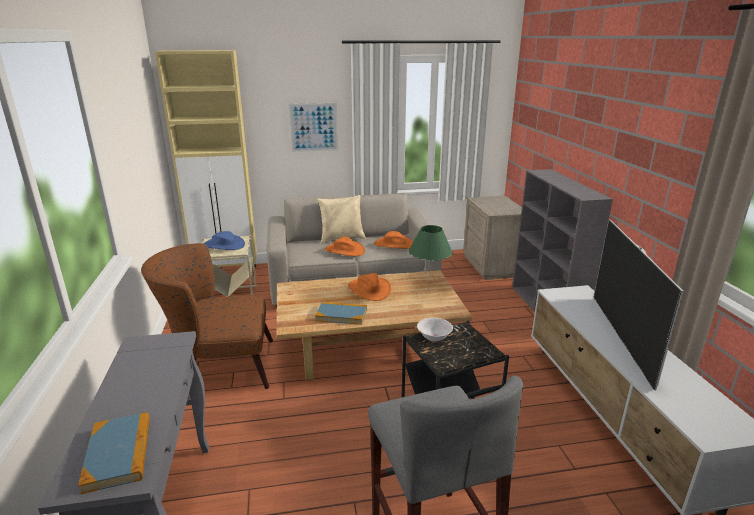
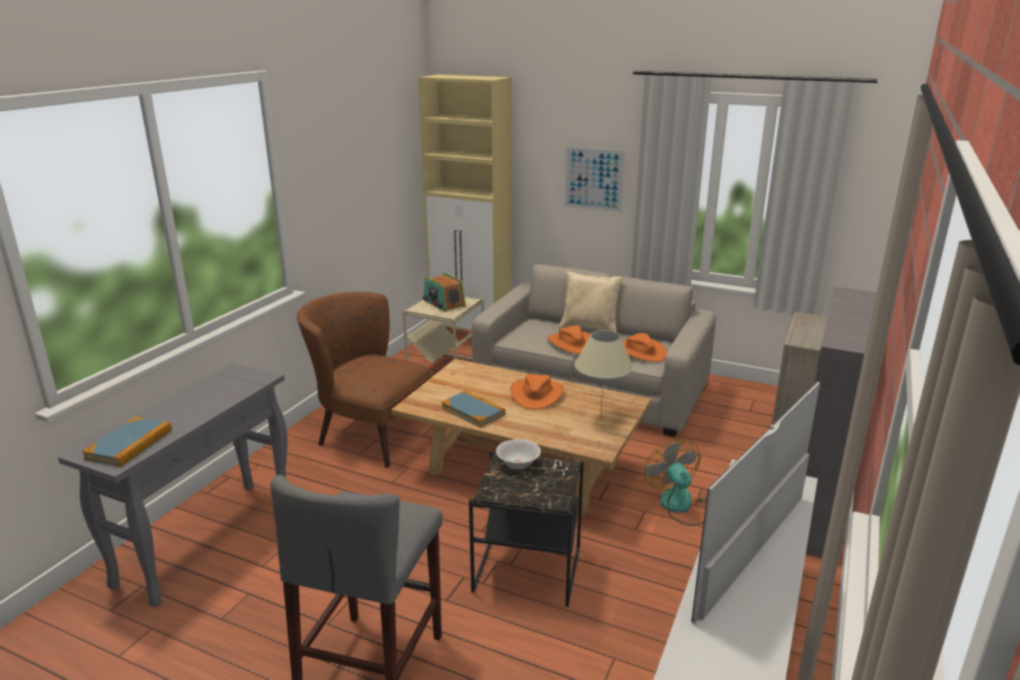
camera: 35 degrees right, 0 degrees up
blue hat [203,231,245,250] -> radio [423,273,466,312]
green table lamp [409,225,453,291] -> beige table lamp [575,330,633,413]
none -> fan [644,440,706,526]

